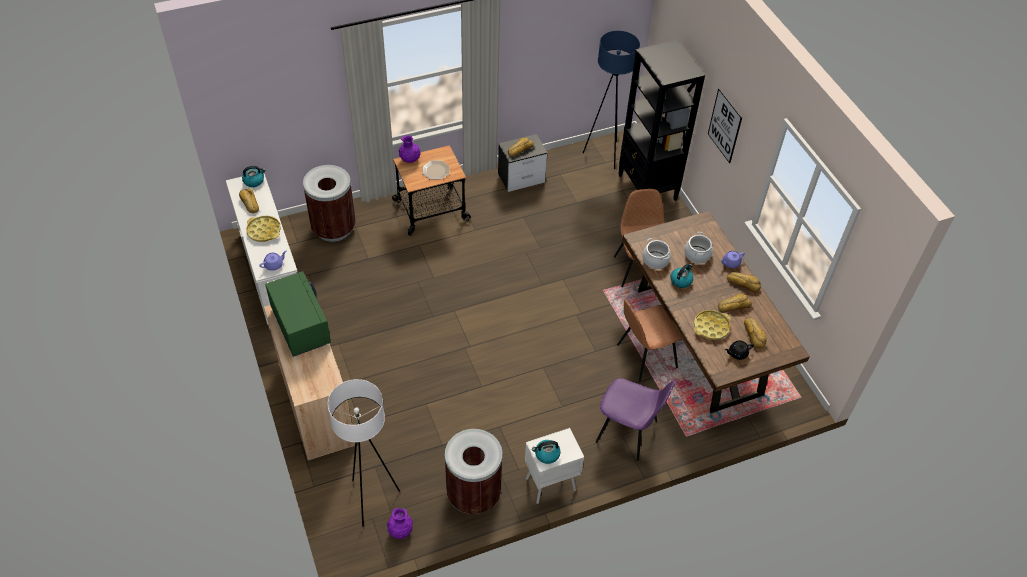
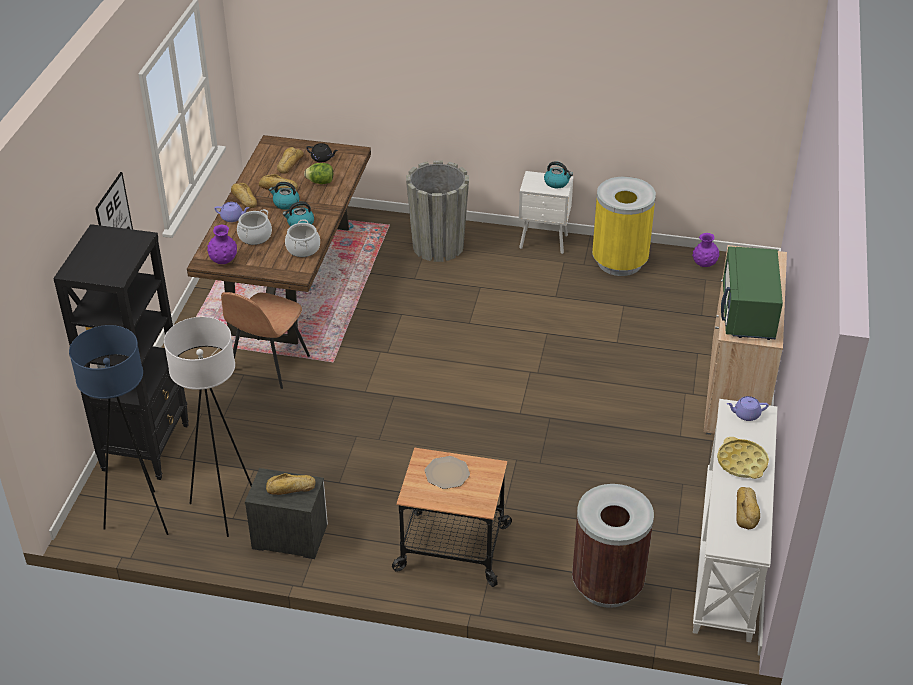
camera: 145 degrees left, 10 degrees down
kettle [242,166,266,187] -> kettle moved to [269,182,300,210]
white floor lamp [327,379,400,526] -> white floor lamp moved to [164,317,252,537]
purple vase [399,135,421,163] -> purple vase moved to [207,225,237,264]
brown trash can [445,429,502,514] -> yellow trash can [592,176,656,276]
purple chair [596,378,676,461] -> grey planter [406,160,469,262]
brown chair [617,299,682,381] -> none
yellow tray [694,310,730,340] -> lettuce [304,163,333,184]

